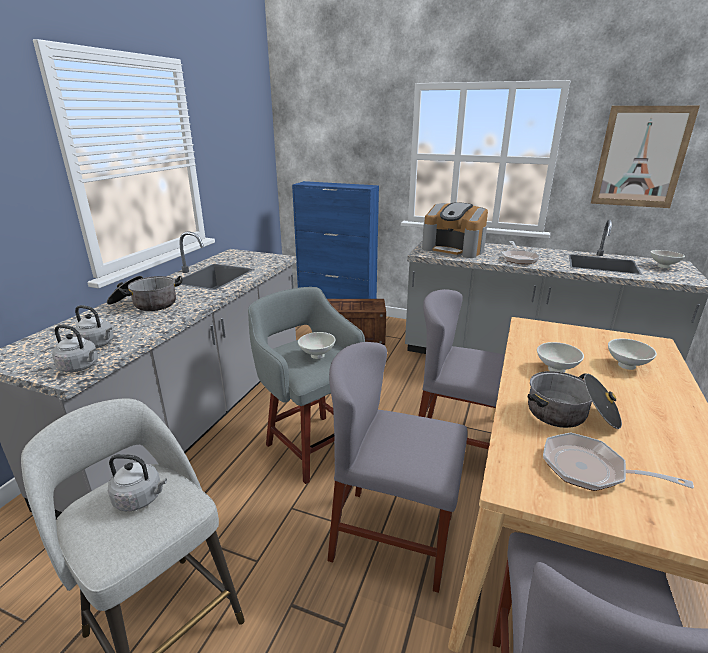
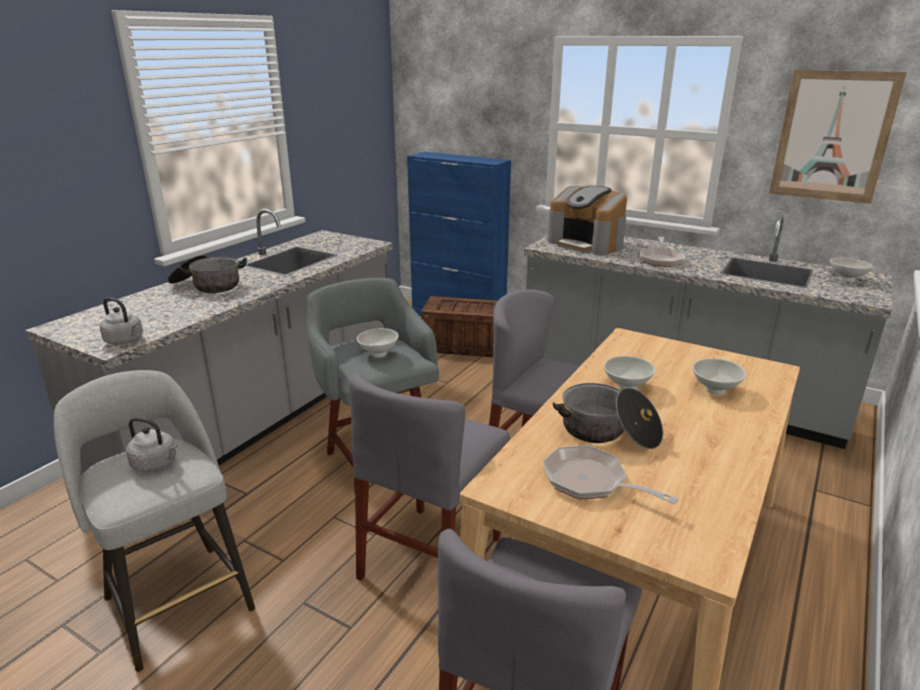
camera: 10 degrees right, 0 degrees up
grey kettle [73,305,114,348] -> none
grey chair [327,342,468,593] -> grey chair turned 90 degrees counterclockwise [349,374,510,581]

